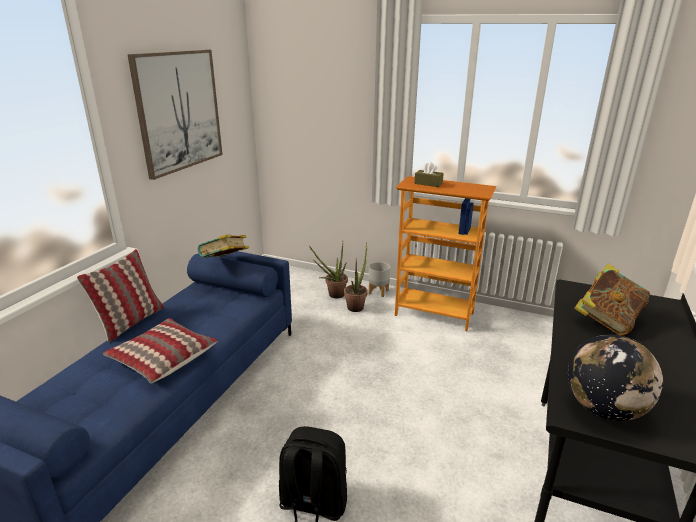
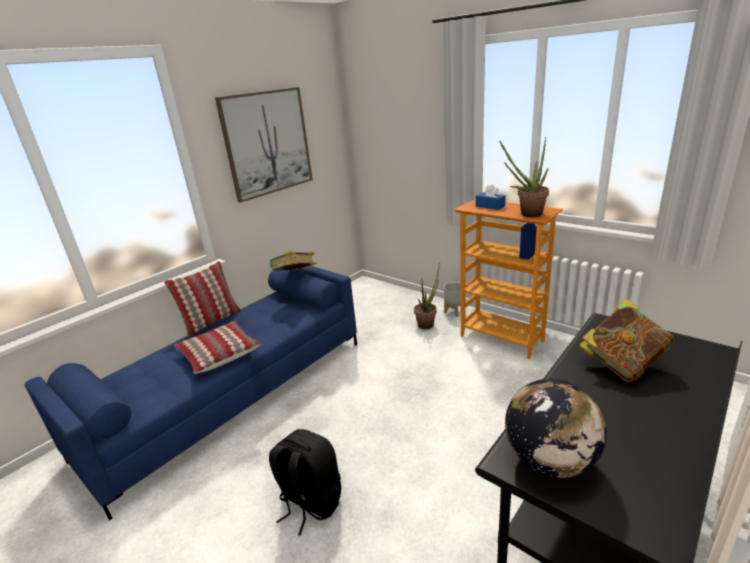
camera: 20 degrees right, 0 degrees up
potted plant [309,243,348,298] -> potted plant moved to [499,137,549,217]
brown tissue box [414,162,444,187] -> blue tissue box [476,184,506,210]

